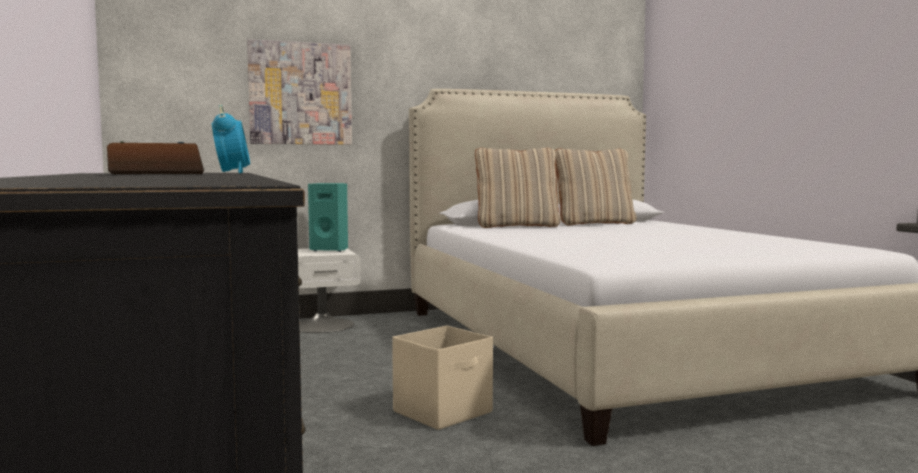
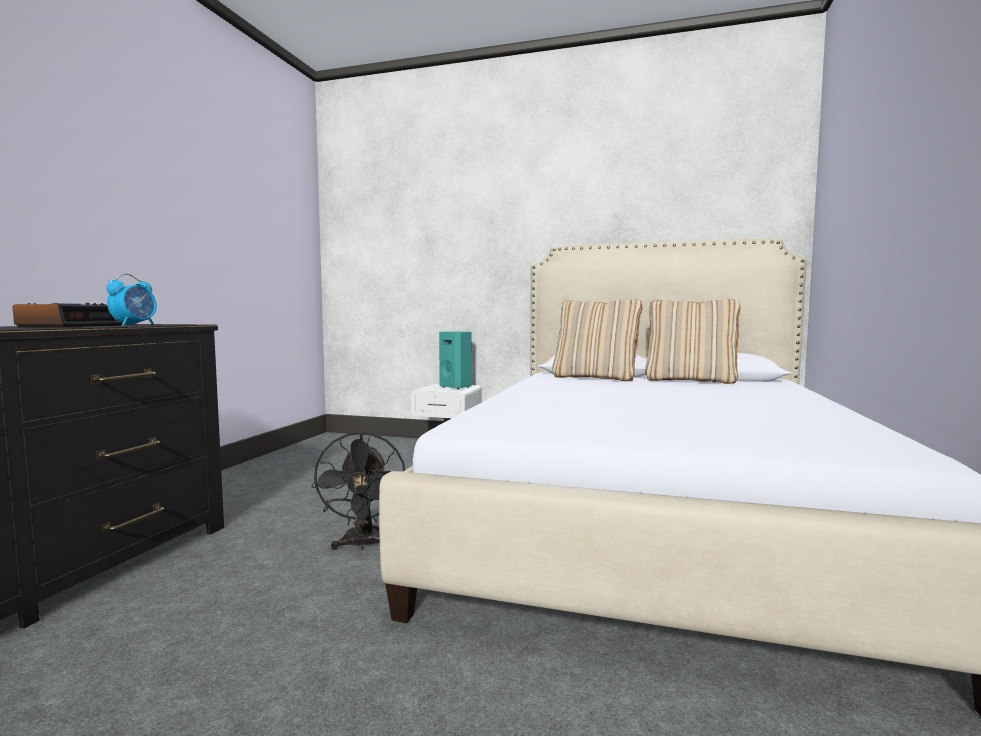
camera: 35 degrees right, 0 degrees up
picture [247,39,352,145] -> none
beige storage box [392,325,493,430] -> black fan [311,431,405,550]

